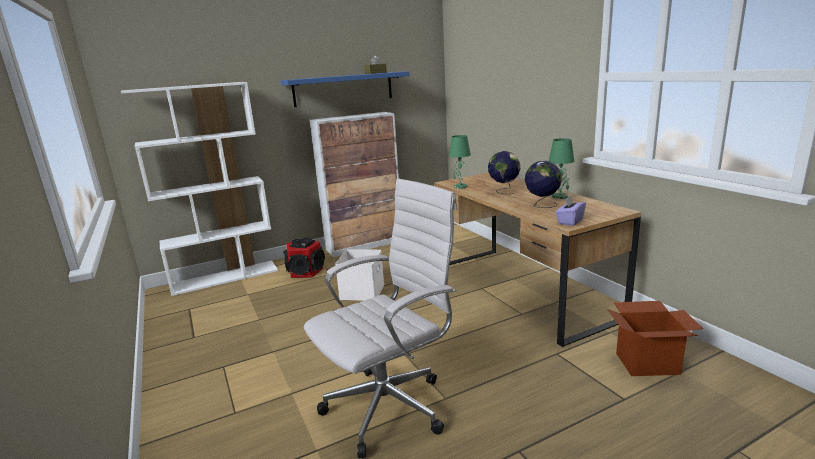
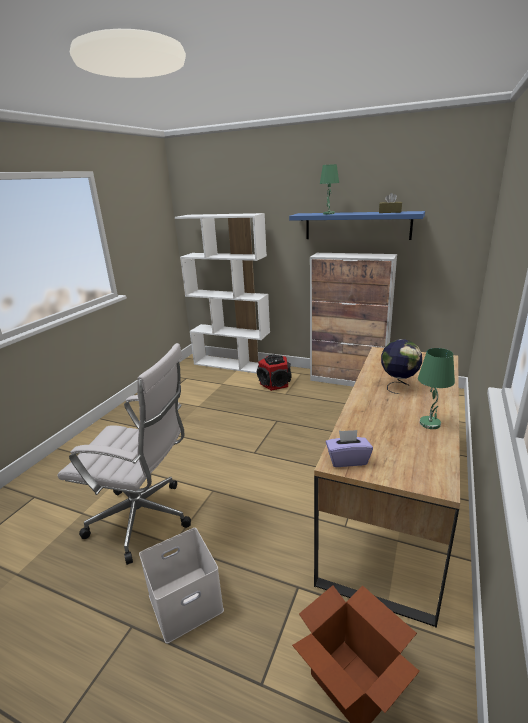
camera: 50 degrees right, 5 degrees up
white storage box [335,249,384,301] -> white storage box moved to [139,528,224,644]
green table lamp [449,135,471,189] -> green table lamp moved to [320,164,339,215]
globe [525,161,562,208] -> none

